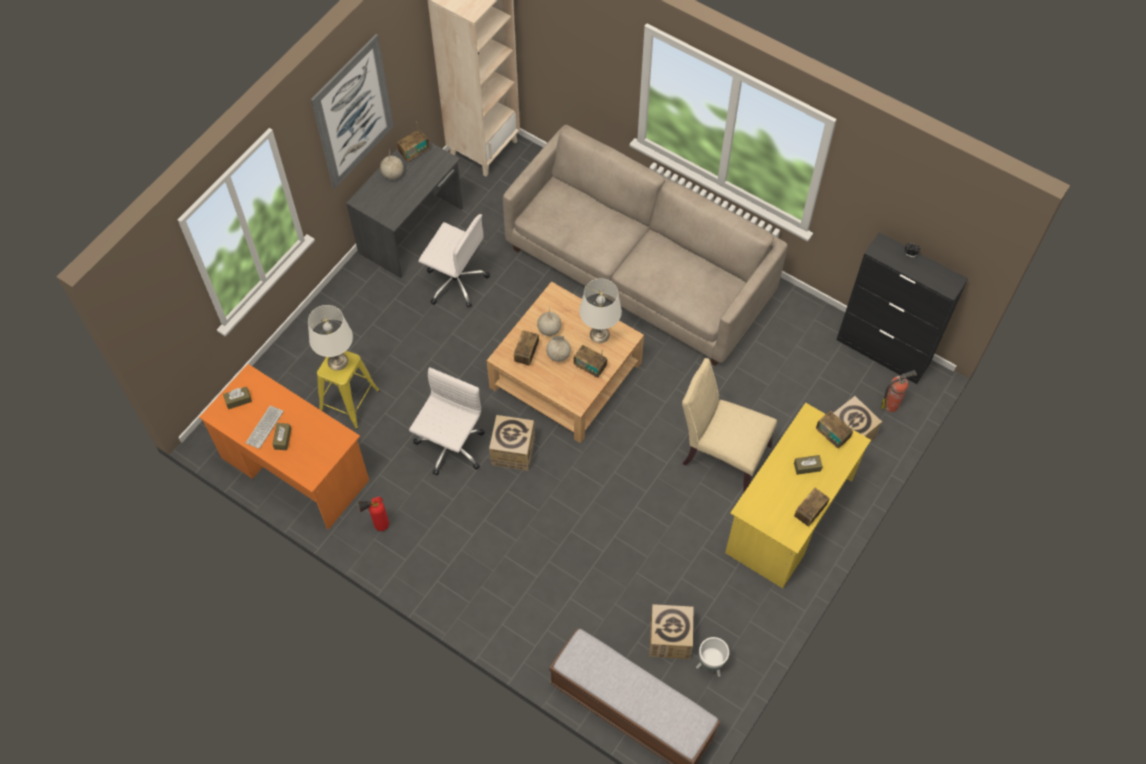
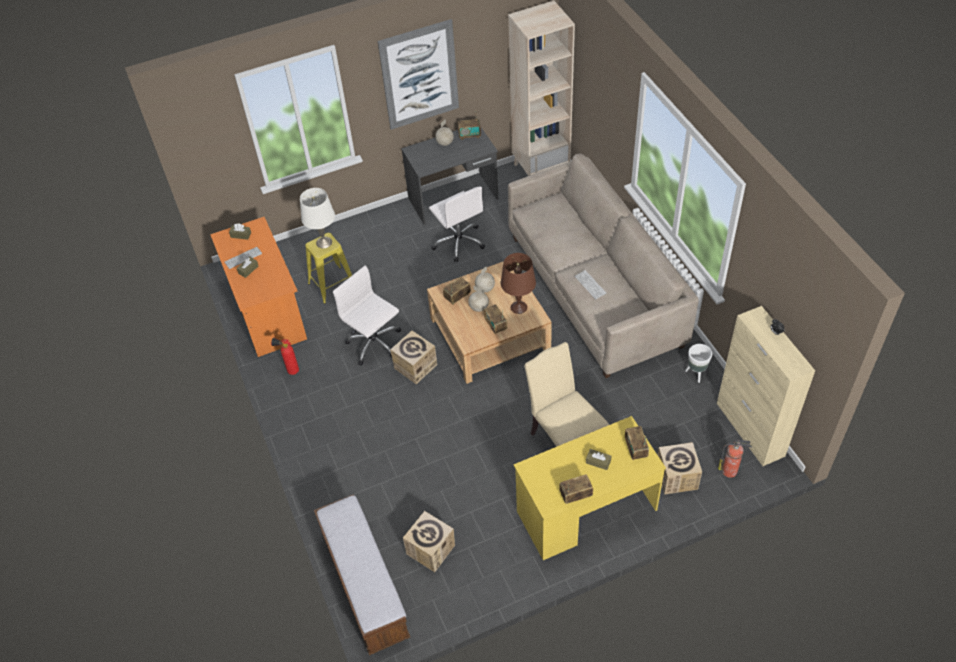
camera: 35 degrees right, 10 degrees down
white office chair [409,367,484,475] -> white office chair turned 105 degrees counterclockwise [333,266,401,366]
white table lamp [579,279,622,343] -> brown table lamp [501,253,536,314]
white planter [696,637,729,677] -> white planter moved to [685,344,712,383]
black cabinet [837,232,968,384] -> beige cabinet [717,306,815,466]
none -> keyboard [575,270,606,299]

